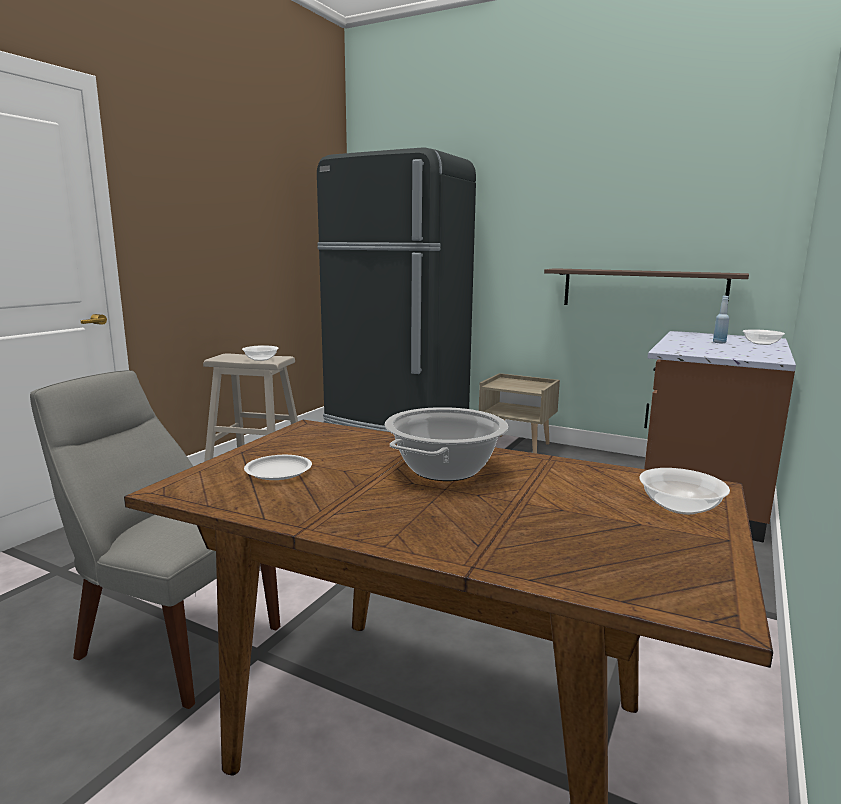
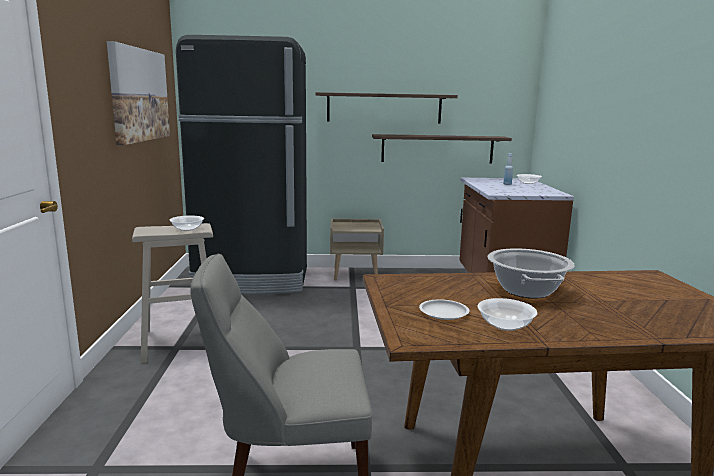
camera: 30 degrees left, 0 degrees up
bowl [639,468,730,515] -> bowl moved to [478,298,537,331]
none -> picture [107,41,170,145]
none -> shelf [316,92,458,124]

